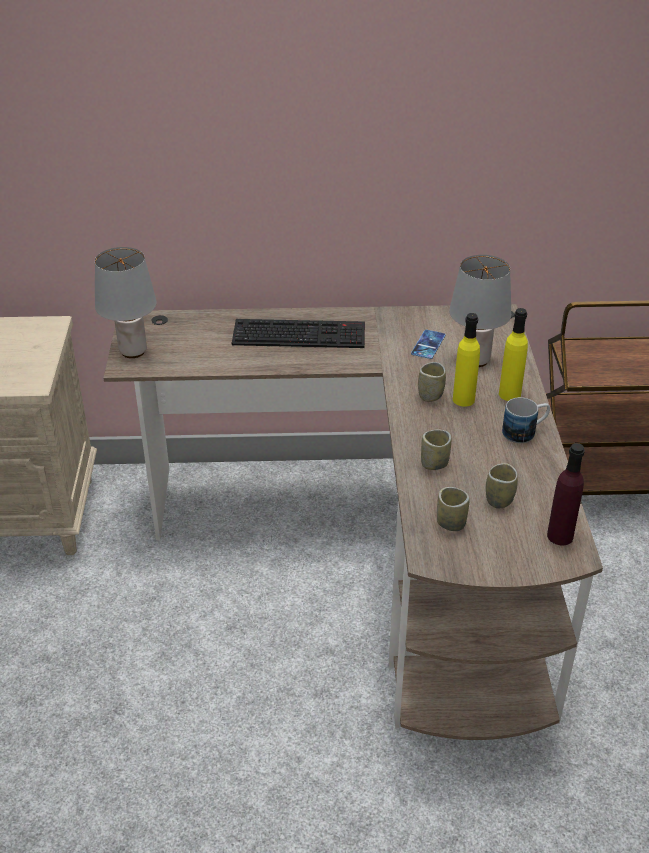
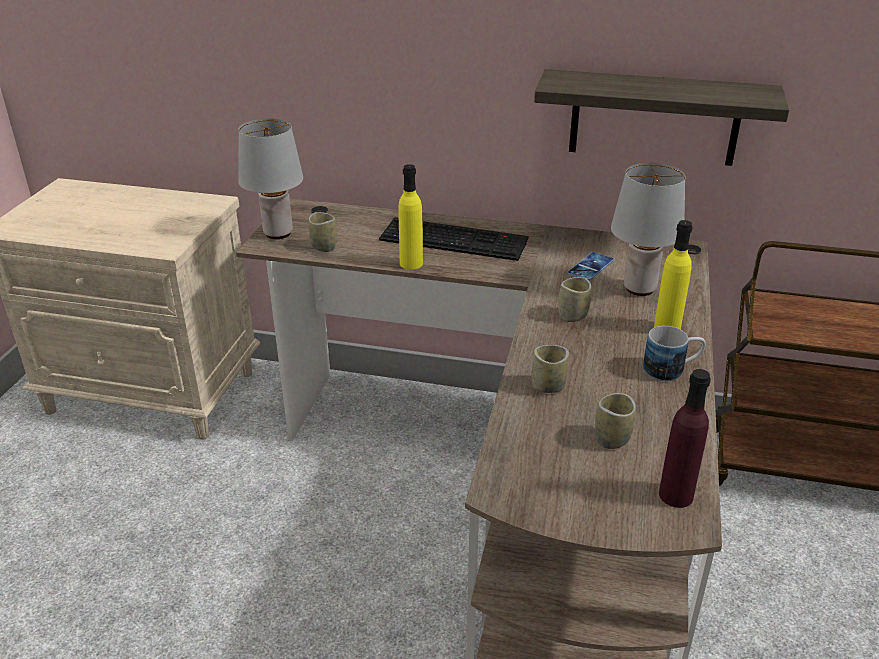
camera: 15 degrees right, 5 degrees down
cup [437,487,470,531] -> cup moved to [308,212,337,252]
yellow bottle [453,313,480,407] -> yellow bottle moved to [398,164,423,270]
none -> shelf [534,69,789,166]

